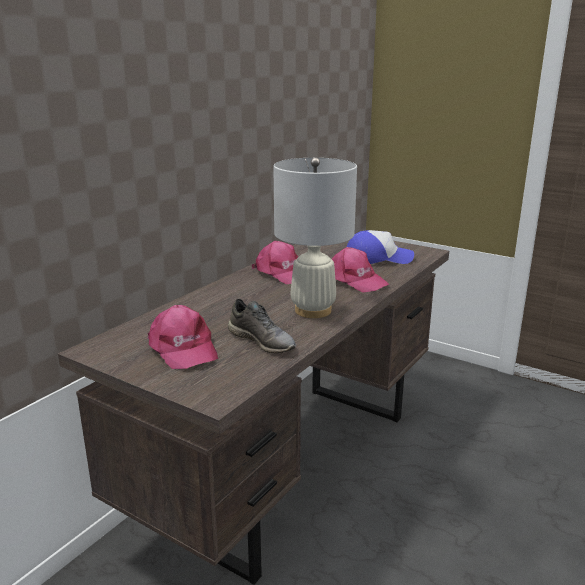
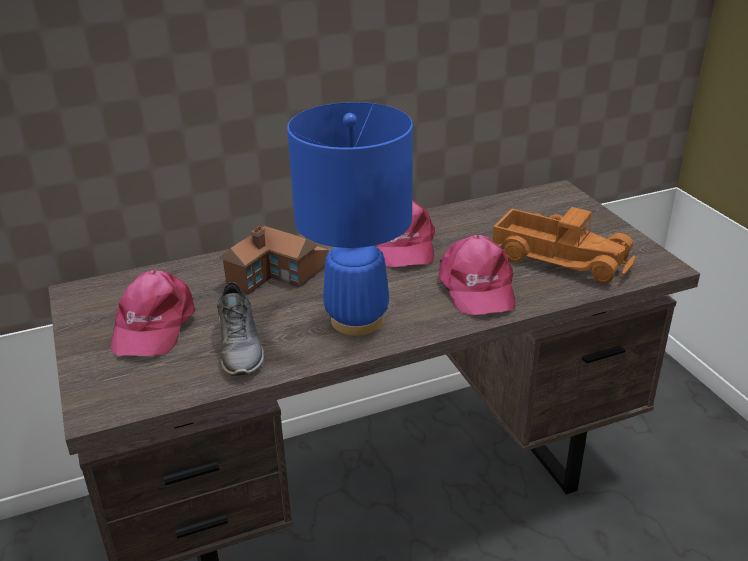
camera: 35 degrees right, 10 degrees up
white table lamp [273,157,357,318] -> blue table lamp [287,102,413,336]
cap [347,230,414,264] -> toy truck [493,207,636,283]
none -> toy house [219,226,329,295]

